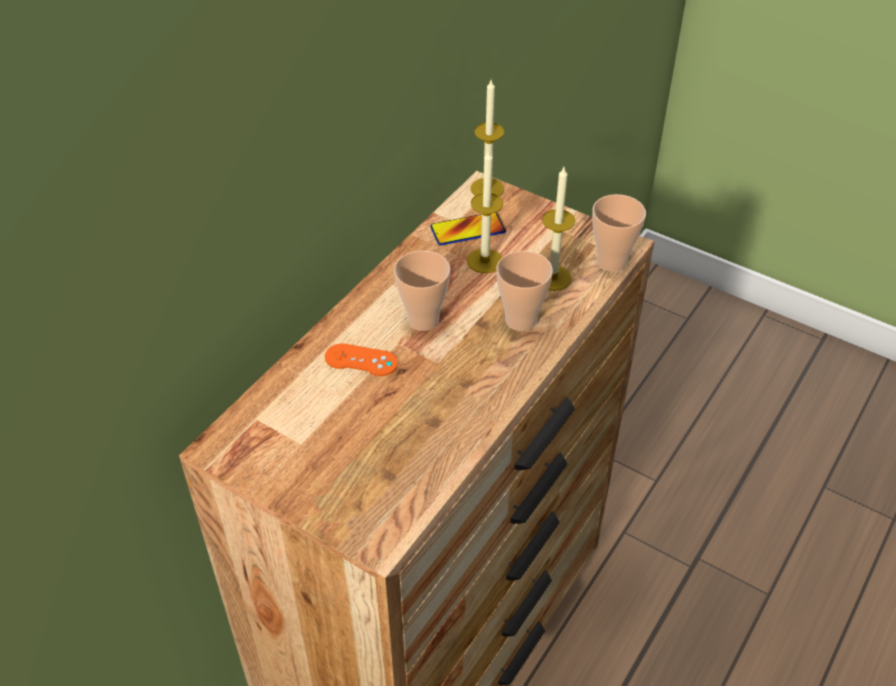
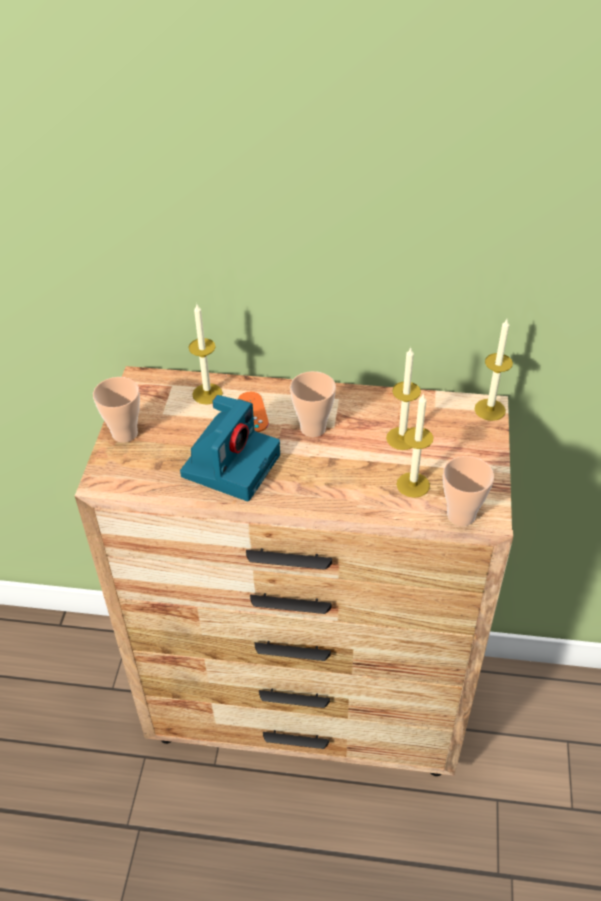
camera: 65 degrees right, 0 degrees up
phone [430,212,506,245] -> none
cup [496,251,553,331] -> cup moved to [93,377,140,443]
none -> camera [180,395,280,501]
none -> candle [189,304,223,405]

